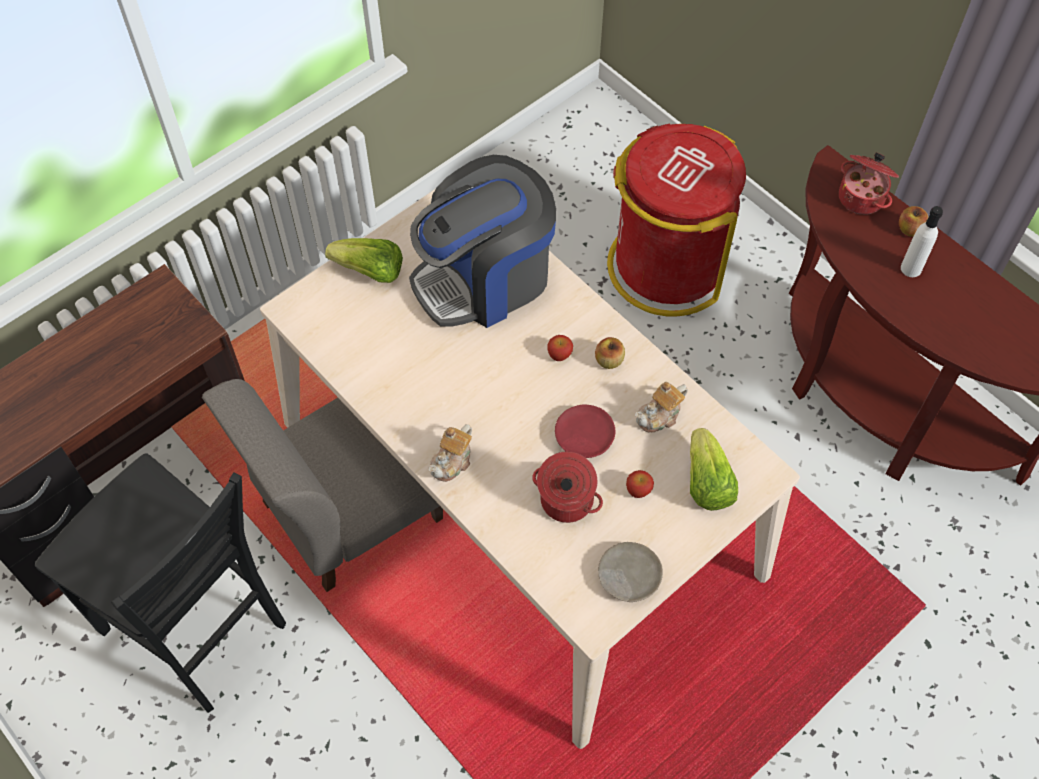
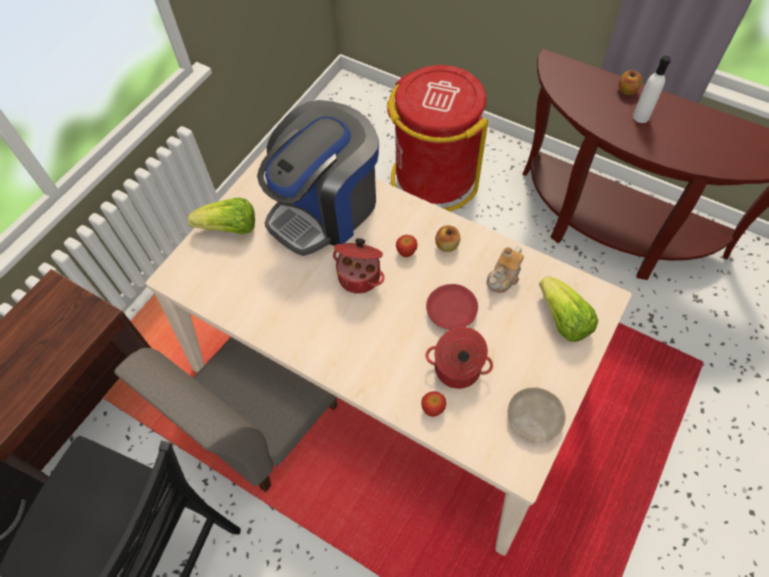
camera: 15 degrees left, 0 degrees up
teapot [428,424,472,482] -> none
apple [626,470,654,498] -> apple moved to [421,391,446,417]
cooking pot [839,152,899,215] -> cooking pot moved to [333,238,385,294]

